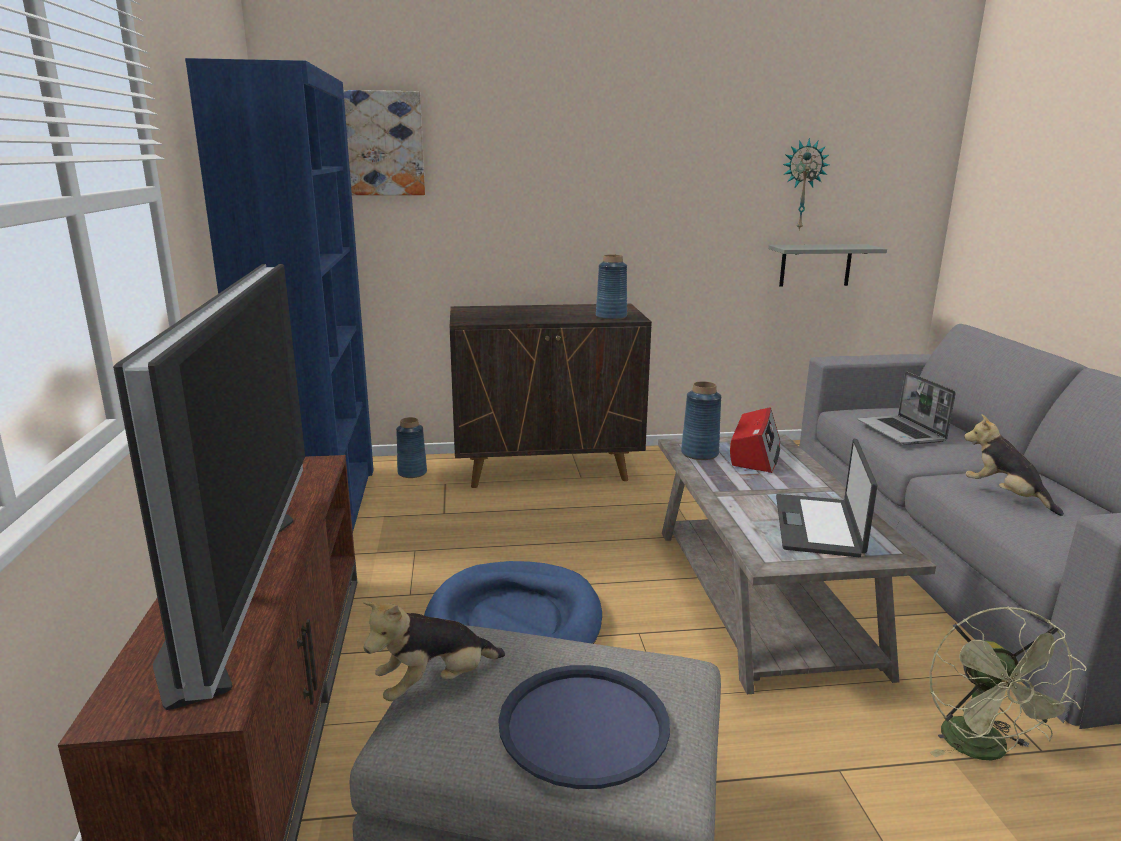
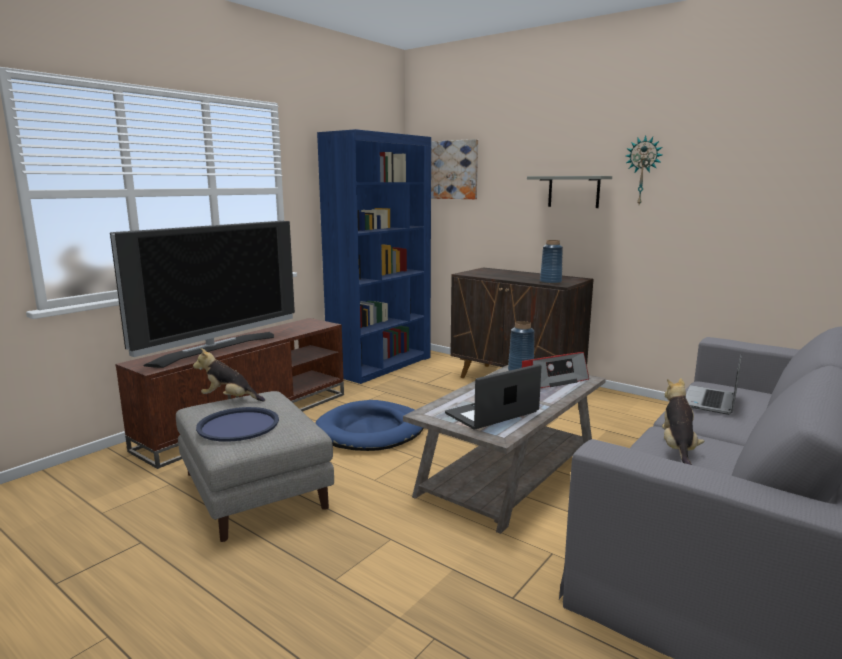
camera: 45 degrees right, 5 degrees down
blue vase [396,417,427,478] -> none
grey shelf [768,244,887,287] -> grey shelf moved to [527,176,612,208]
wall clock [783,138,829,231] -> wall clock moved to [626,135,663,205]
green fan [929,606,1087,761] -> none

